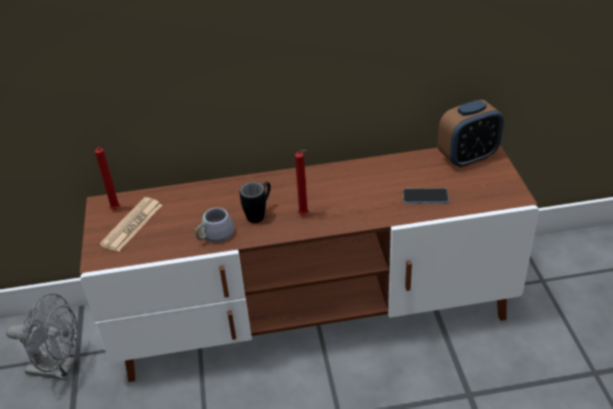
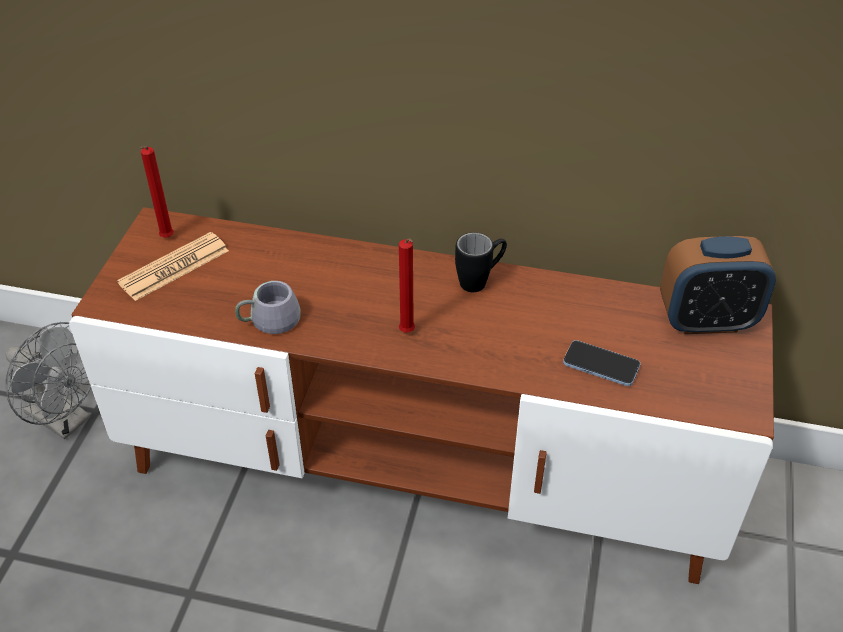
camera: 20 degrees right, 5 degrees up
black mug [240,182,271,223] -> black mug moved to [455,232,507,292]

